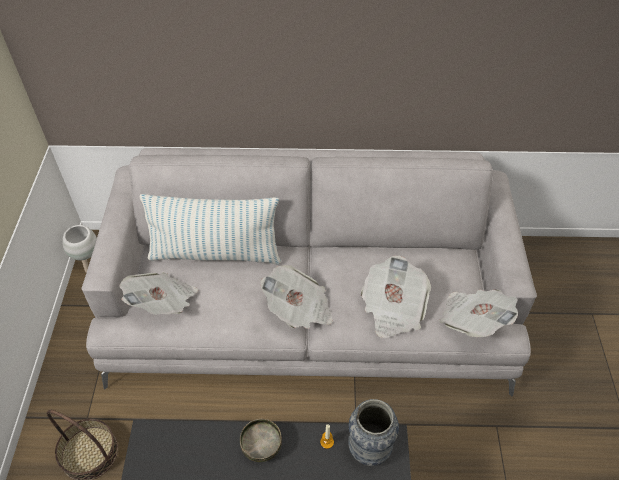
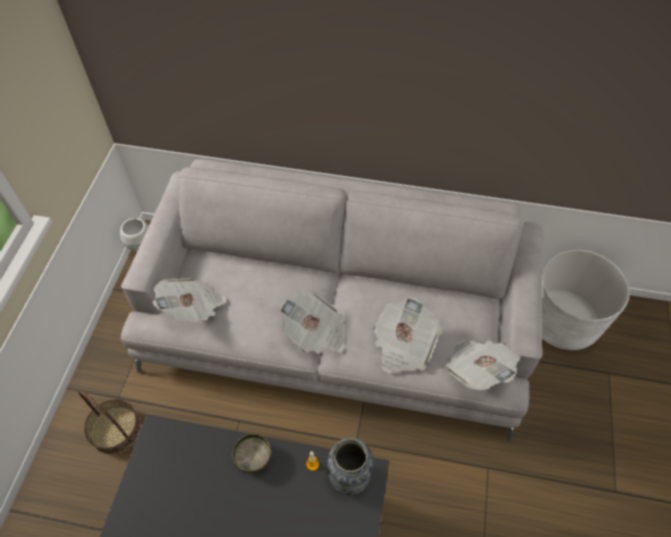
camera: 10 degrees right, 5 degrees up
pillow [140,194,281,264] -> none
none -> white planter [542,249,630,350]

